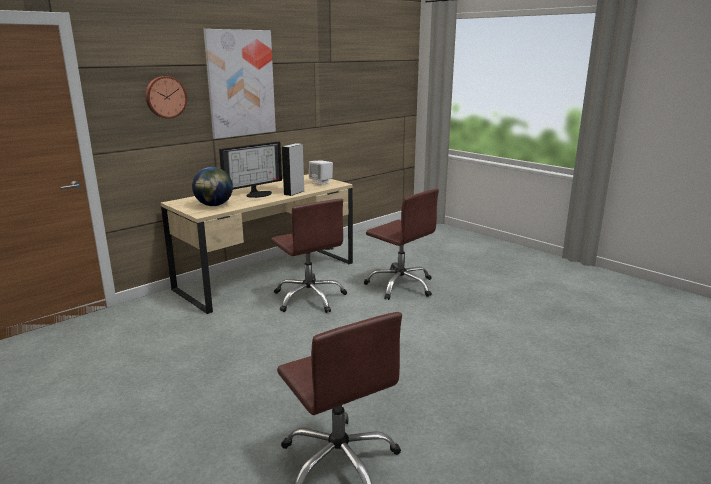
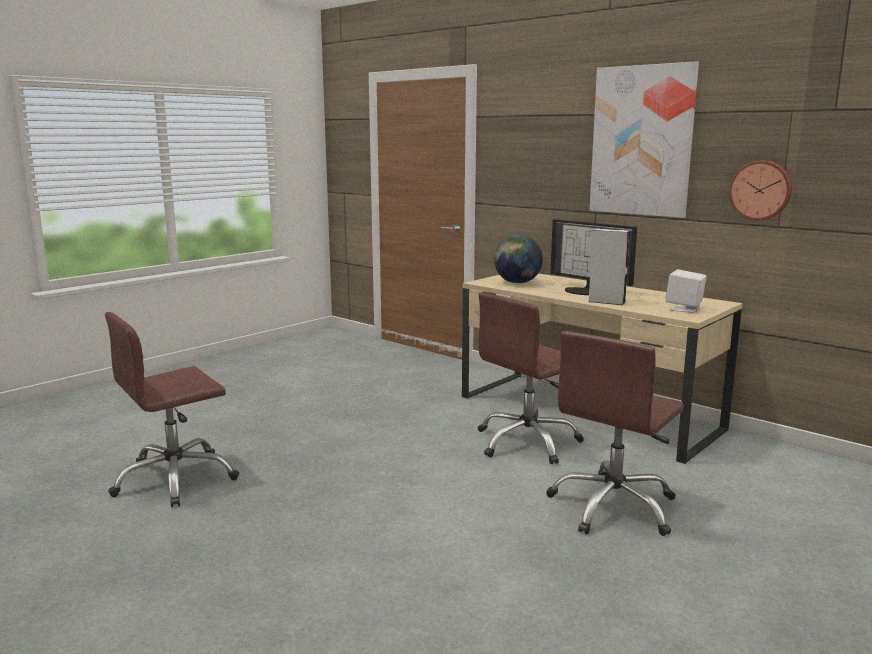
camera: 85 degrees right, 5 degrees down
wall clock [146,76,187,119] -> wall clock moved to [729,161,792,221]

